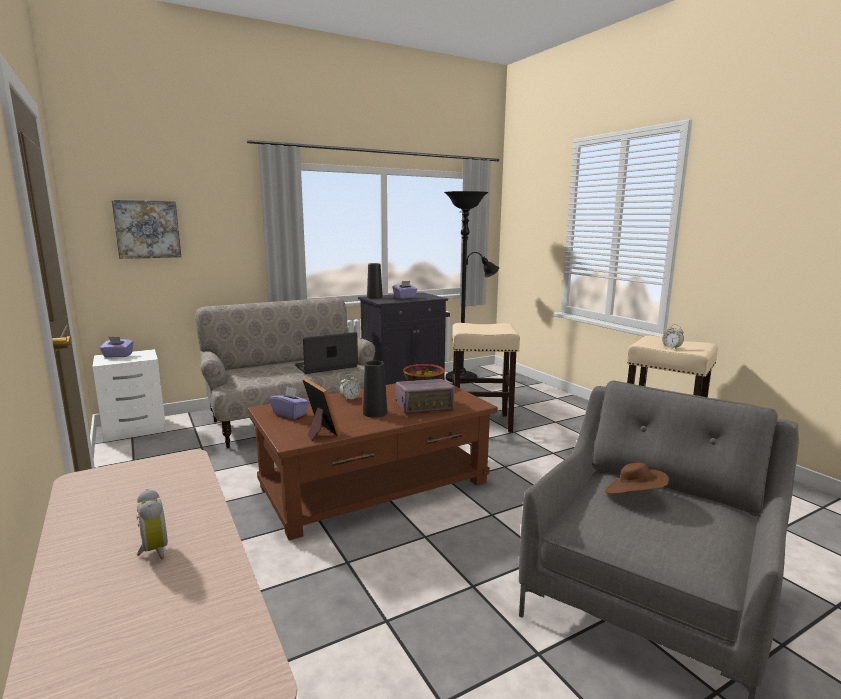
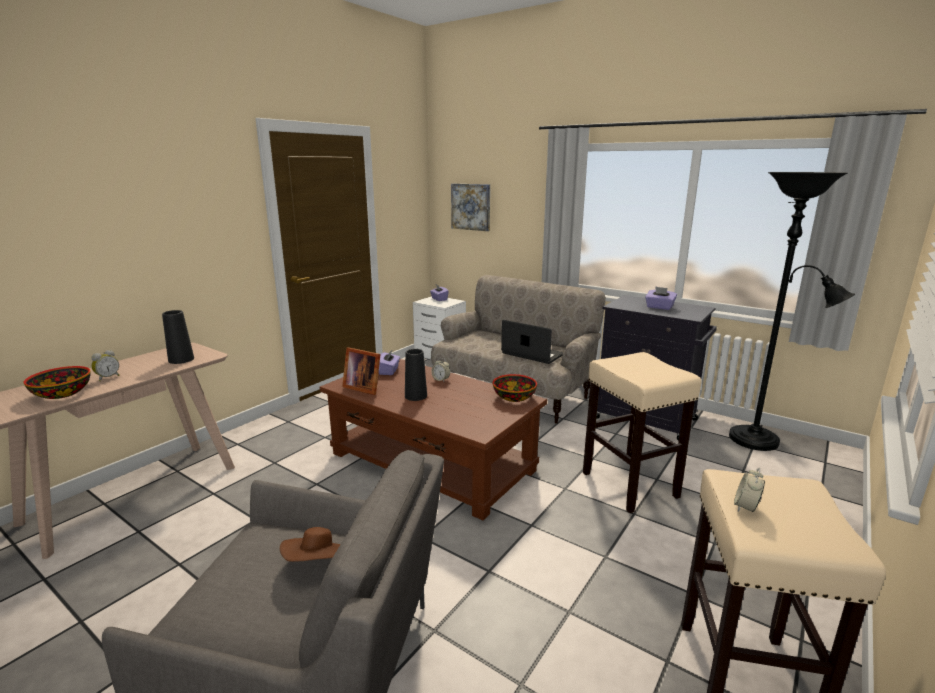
camera: 65 degrees right, 5 degrees up
picture frame [302,378,341,441] -> picture frame turned 90 degrees clockwise [342,347,380,395]
black vase [367,263,383,298] -> black vase moved to [162,310,194,364]
radio [395,379,455,413] -> none
none -> bowl [24,366,91,399]

